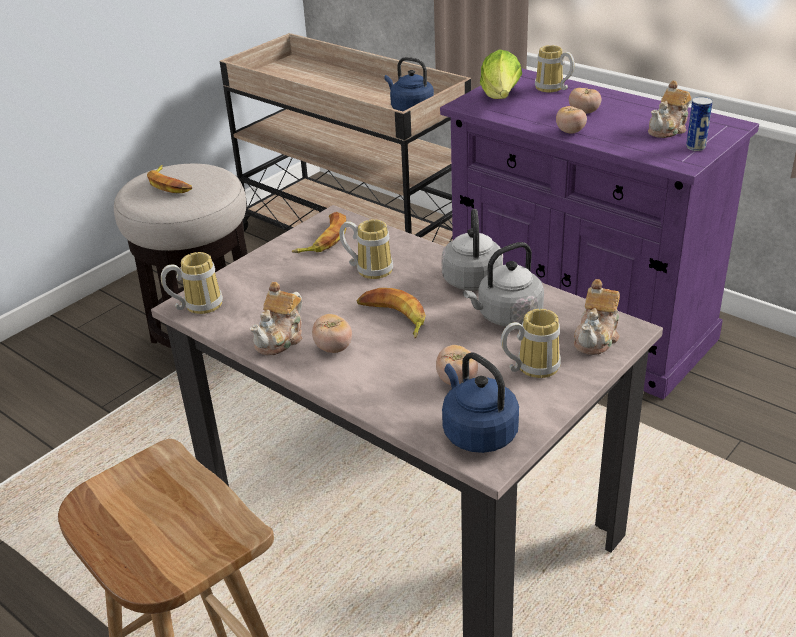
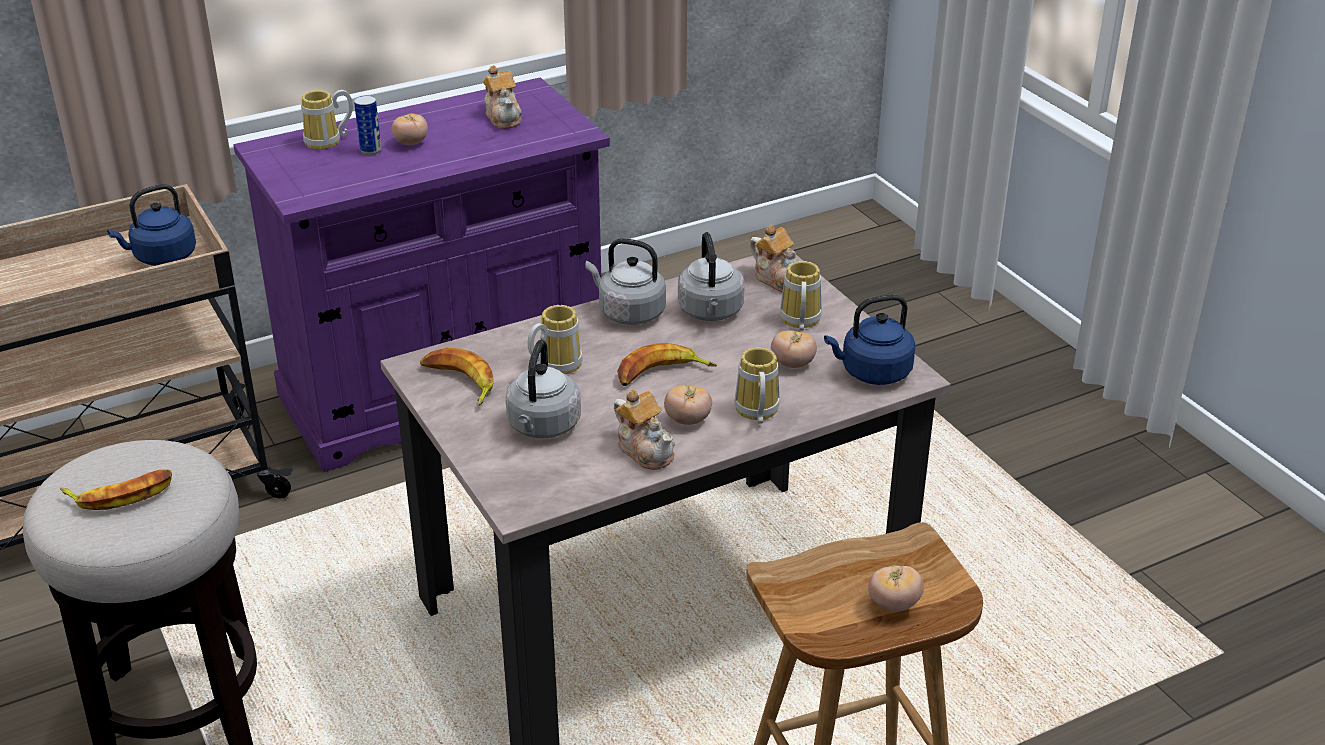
camera: 70 degrees left, 0 degrees up
mug [161,252,223,314] -> mug moved to [734,347,779,424]
lettuce [480,49,522,99] -> none
tomato [556,106,587,133] -> tomato moved to [868,566,924,611]
can [686,97,713,151] -> can moved to [354,95,381,155]
none -> grey kettle [506,340,581,438]

